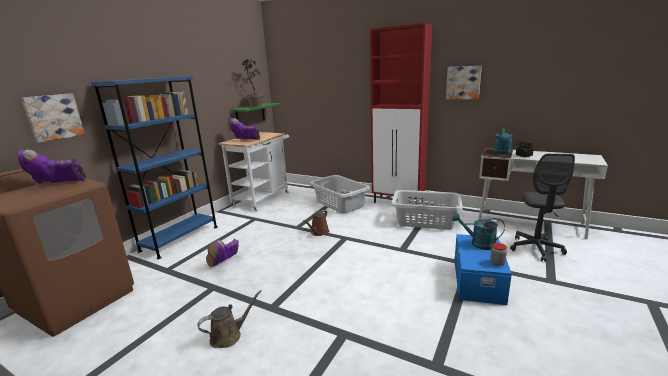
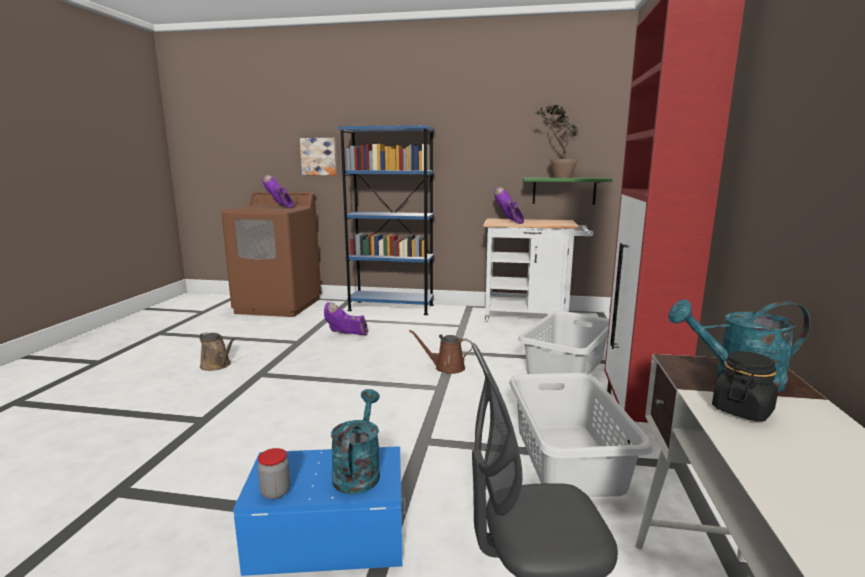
camera: 70 degrees right, 5 degrees down
picture [446,66,482,99] -> none

